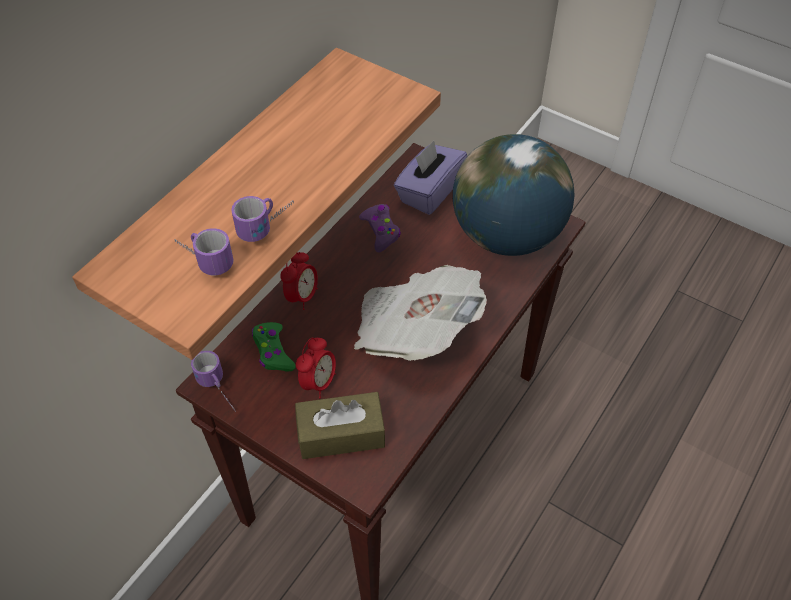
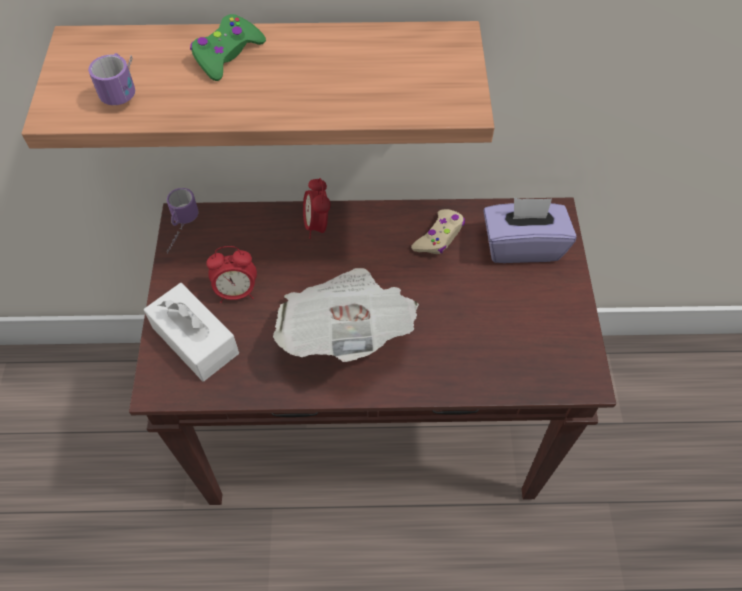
camera: 55 degrees right, 5 degrees up
mug [231,196,294,242] -> none
green game controller [252,322,296,372] -> green game controller moved to [190,14,266,81]
alarm clock [280,252,318,310] -> alarm clock turned 90 degrees clockwise [303,178,331,239]
brown tissue box [295,392,385,459] -> white tissue box [144,283,239,381]
purple game controller [359,204,401,252] -> beige game controller [411,209,465,254]
globe [453,134,574,256] -> none

